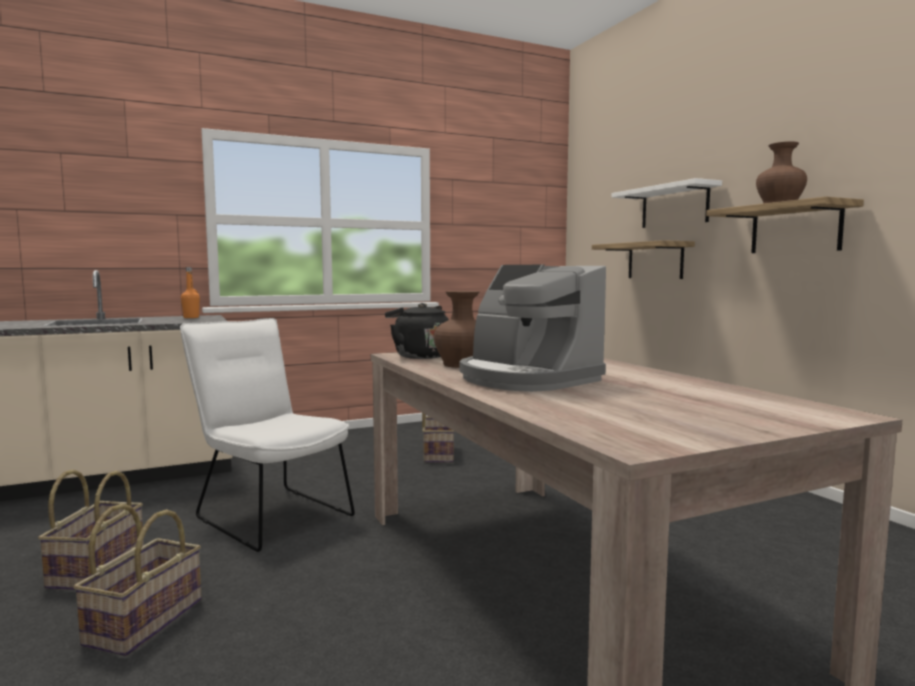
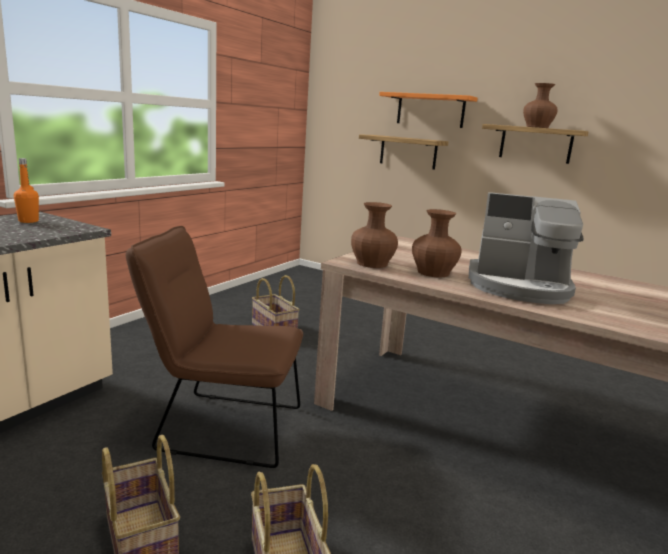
camera: 35 degrees left, 10 degrees up
white chair [180,318,355,552] -> brown chair [126,226,303,468]
black kettle [385,303,449,359] -> brown vase [351,202,398,268]
white shelf [611,178,722,228] -> orange shelf [379,92,477,128]

